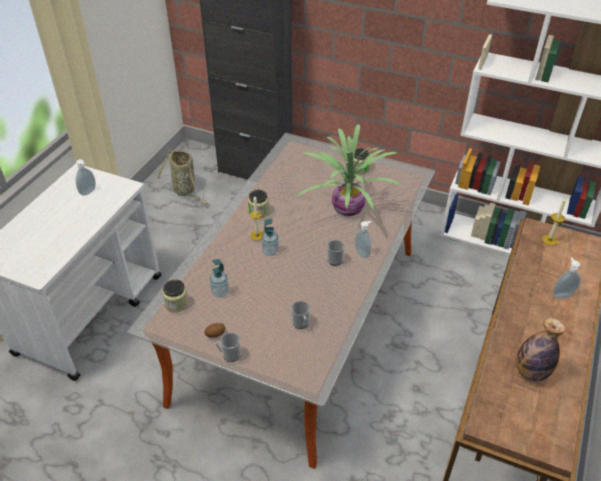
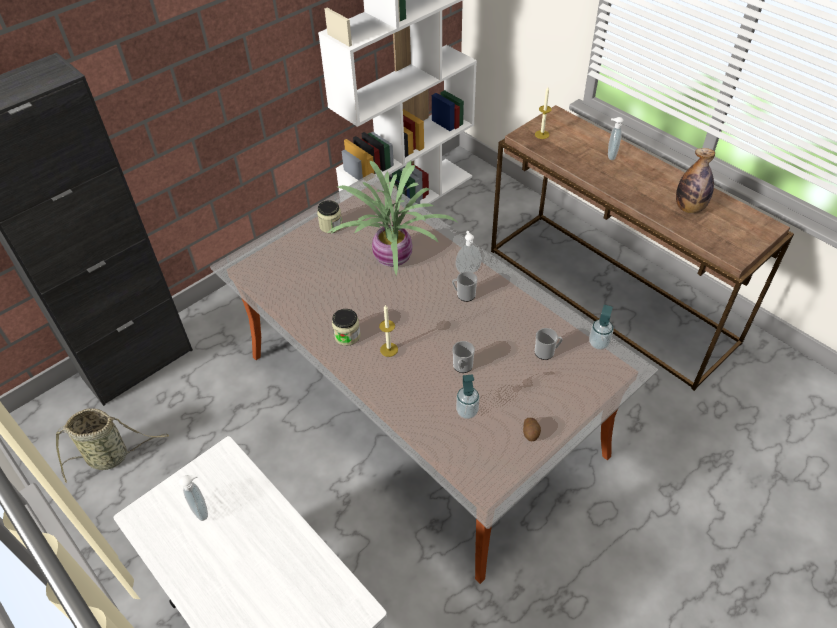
camera: 65 degrees left, 5 degrees up
jar [163,279,189,312] -> none
mug [216,333,241,362] -> mug moved to [452,341,475,373]
soap dispenser [262,218,279,256] -> soap dispenser moved to [589,305,613,350]

